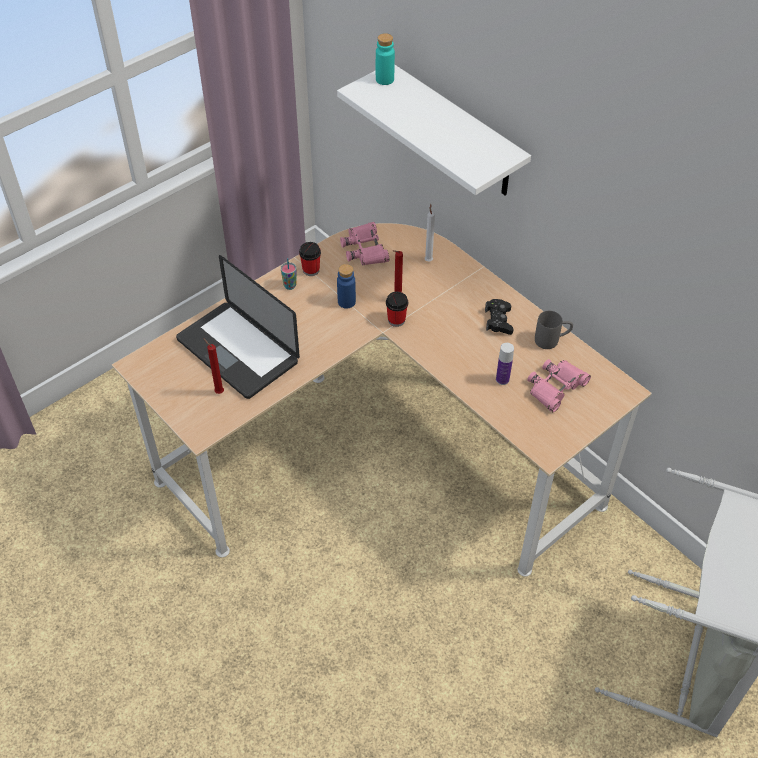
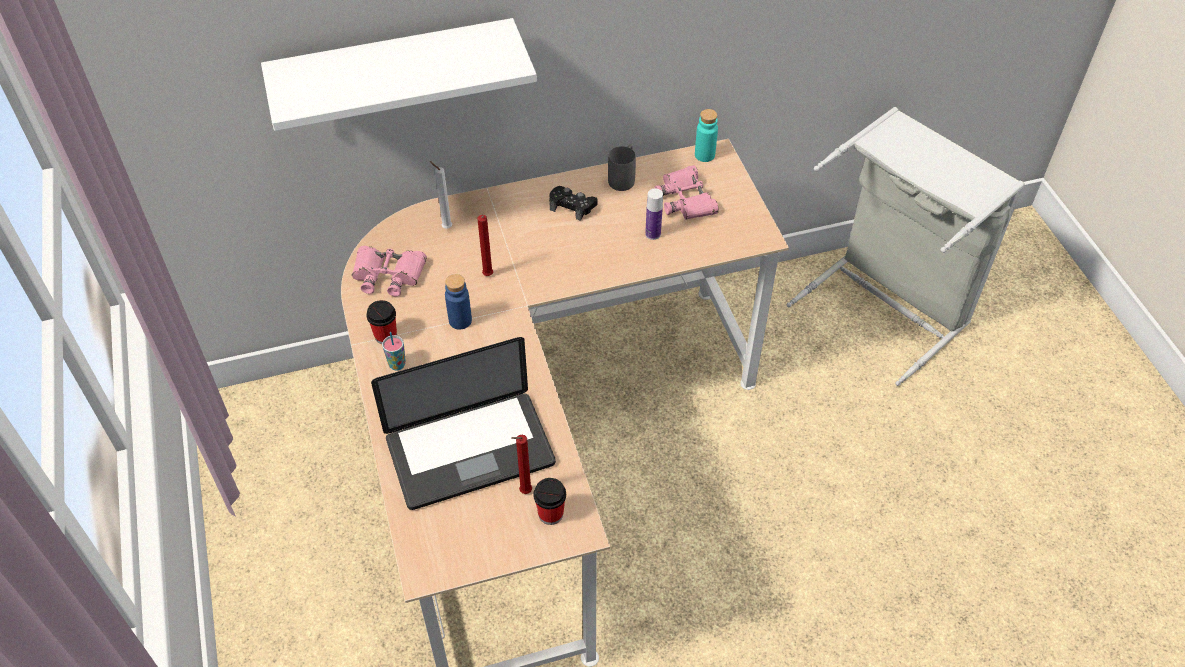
camera: 65 degrees left, 0 degrees up
turquoise bottle [376,33,395,85] -> turquoise bottle moved to [695,109,718,162]
cup [386,292,408,327] -> cup moved to [533,478,566,525]

